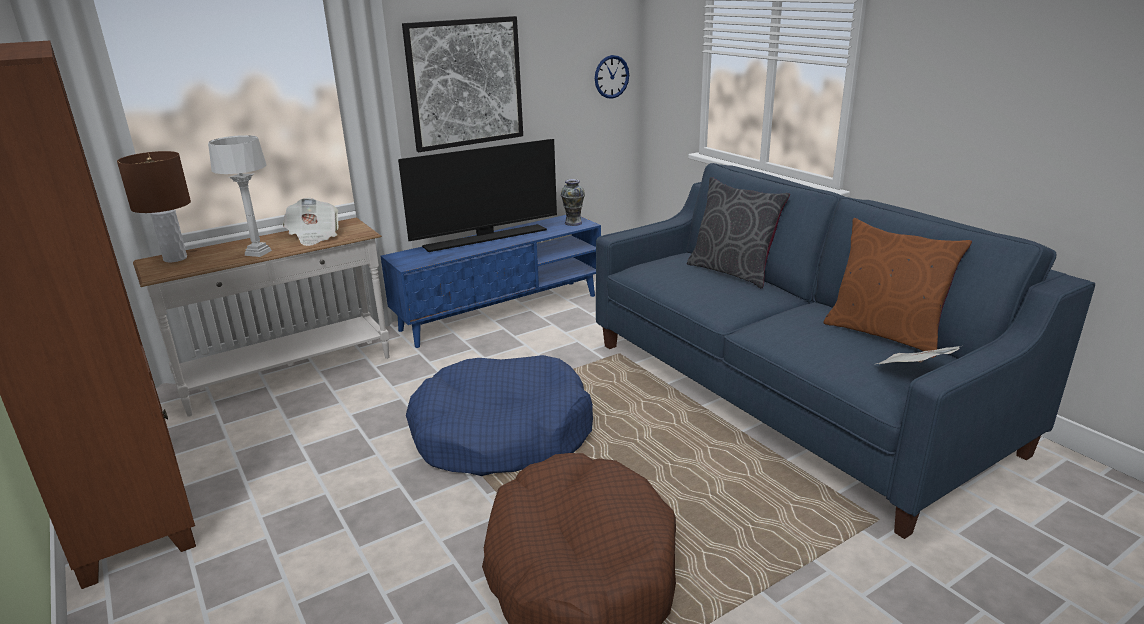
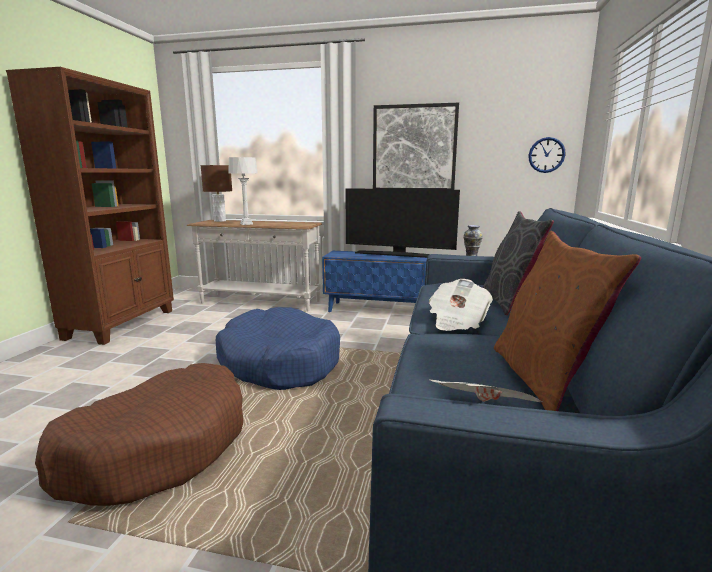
camera: 45 degrees right, 10 degrees down
newspaper [282,198,339,246] -> newspaper moved to [429,279,493,331]

